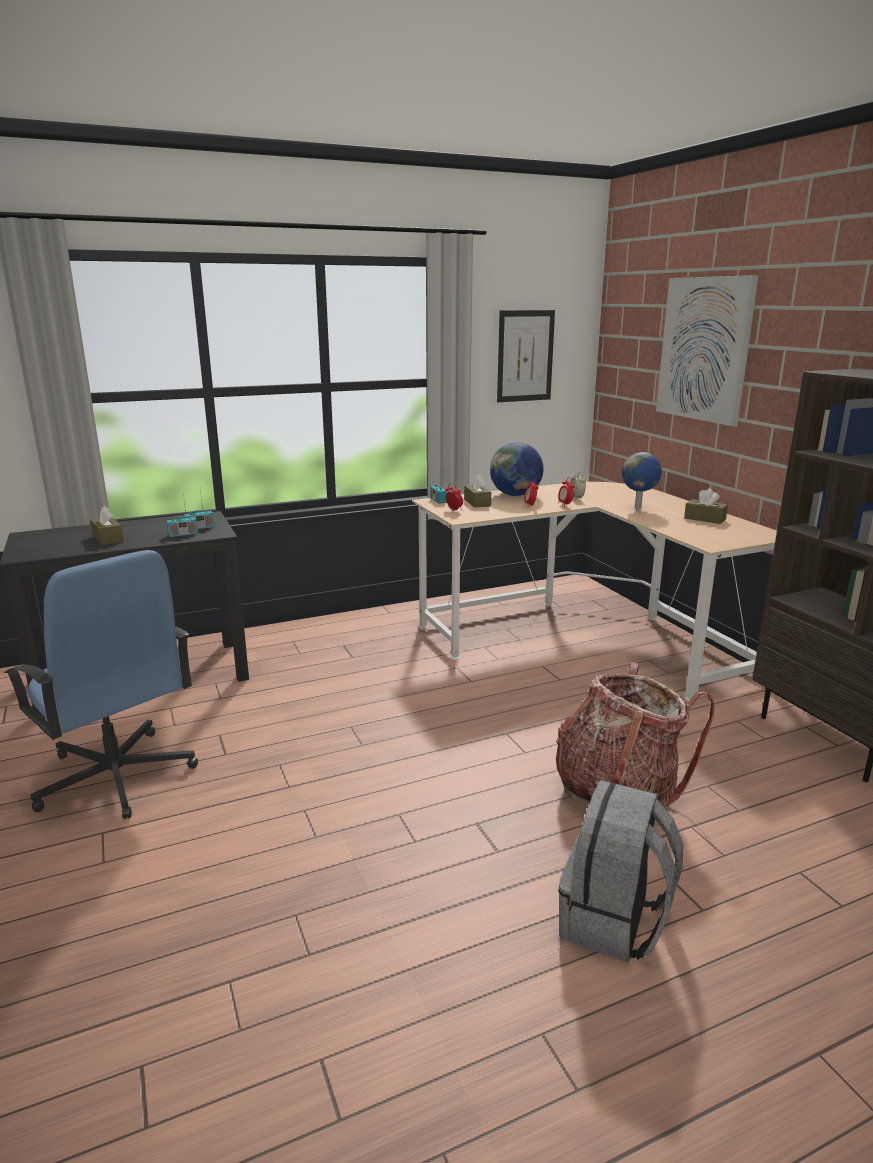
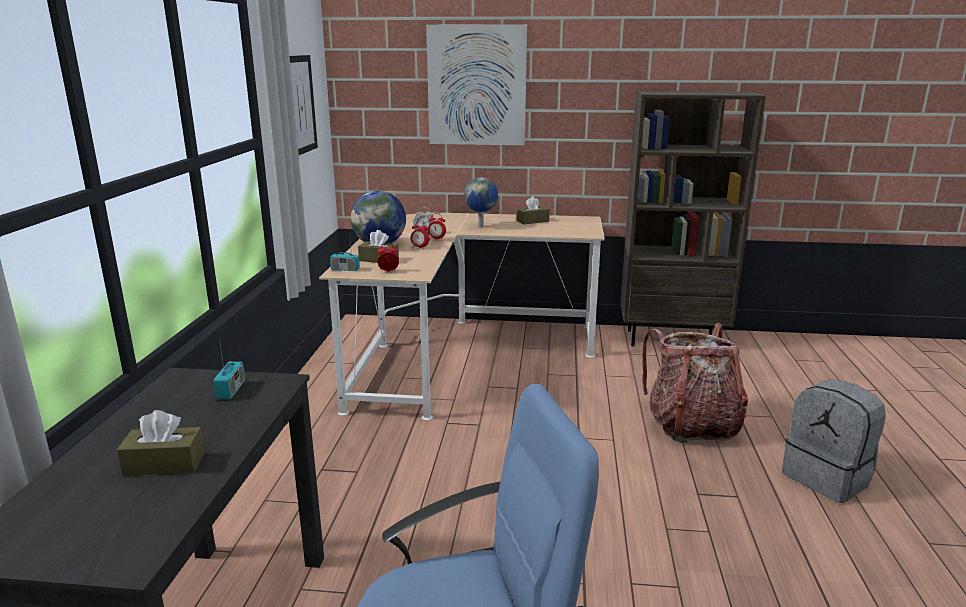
camera: 60 degrees left, 0 degrees up
radio [166,494,198,537] -> none

